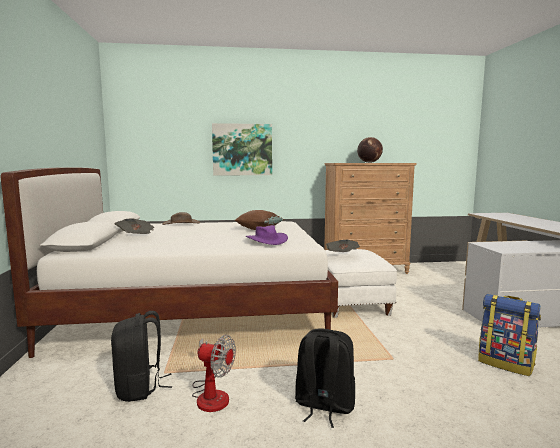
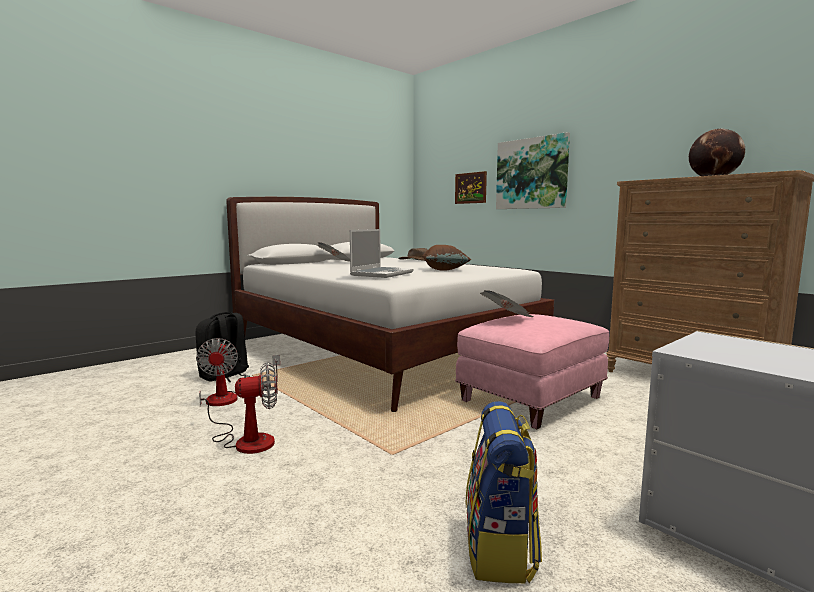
camera: 55 degrees right, 0 degrees up
purple hat [246,225,288,245] -> laptop [350,229,413,278]
black backpack [295,329,355,428] -> fan [199,362,278,454]
white ottoman [325,249,397,318] -> pink ottoman [455,314,609,429]
none -> picture [455,171,487,204]

